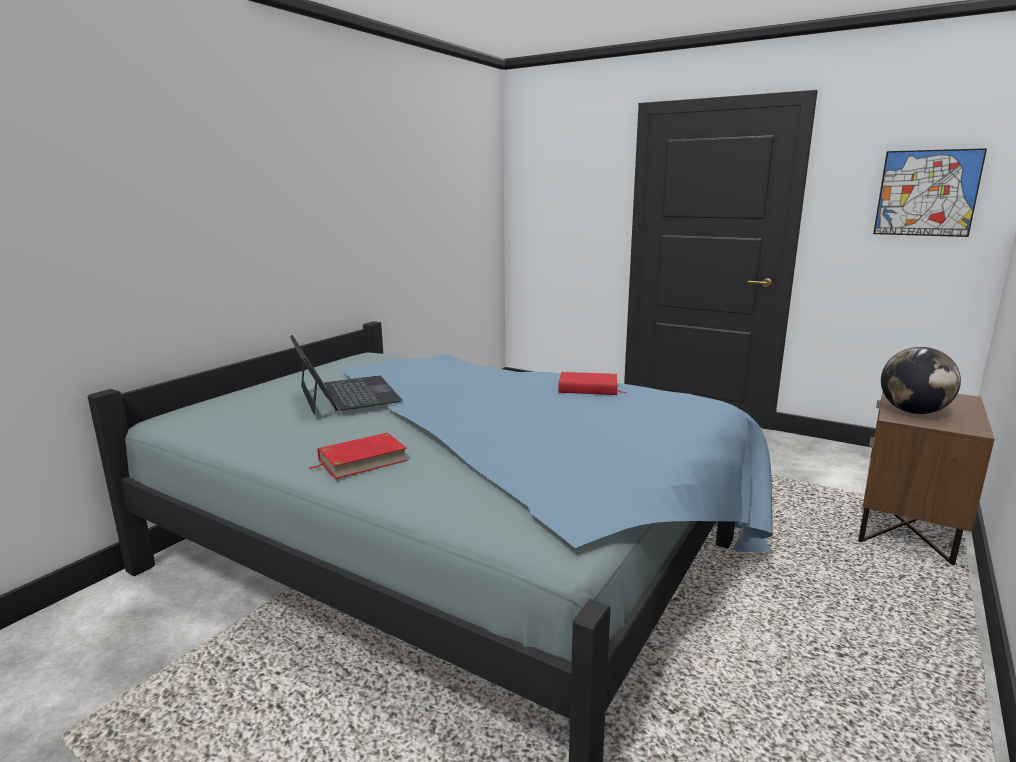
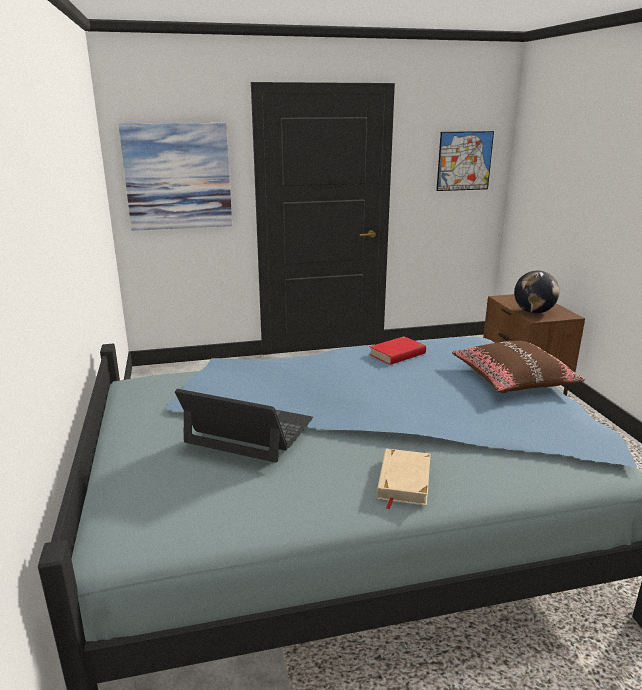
camera: 45 degrees left, 5 degrees up
red book [310,433,408,479] -> beige book [377,448,430,509]
none -> picture [118,123,232,231]
none -> brown pillow [452,341,585,393]

